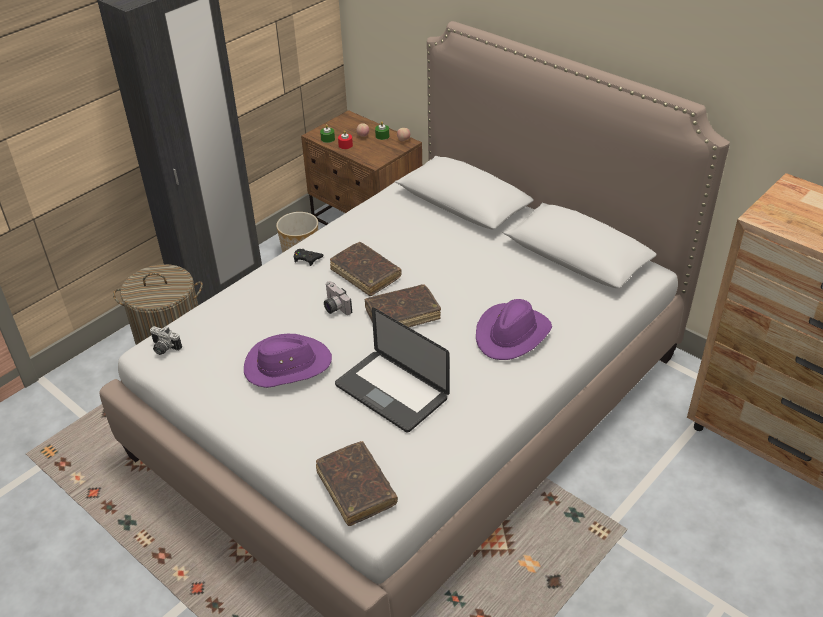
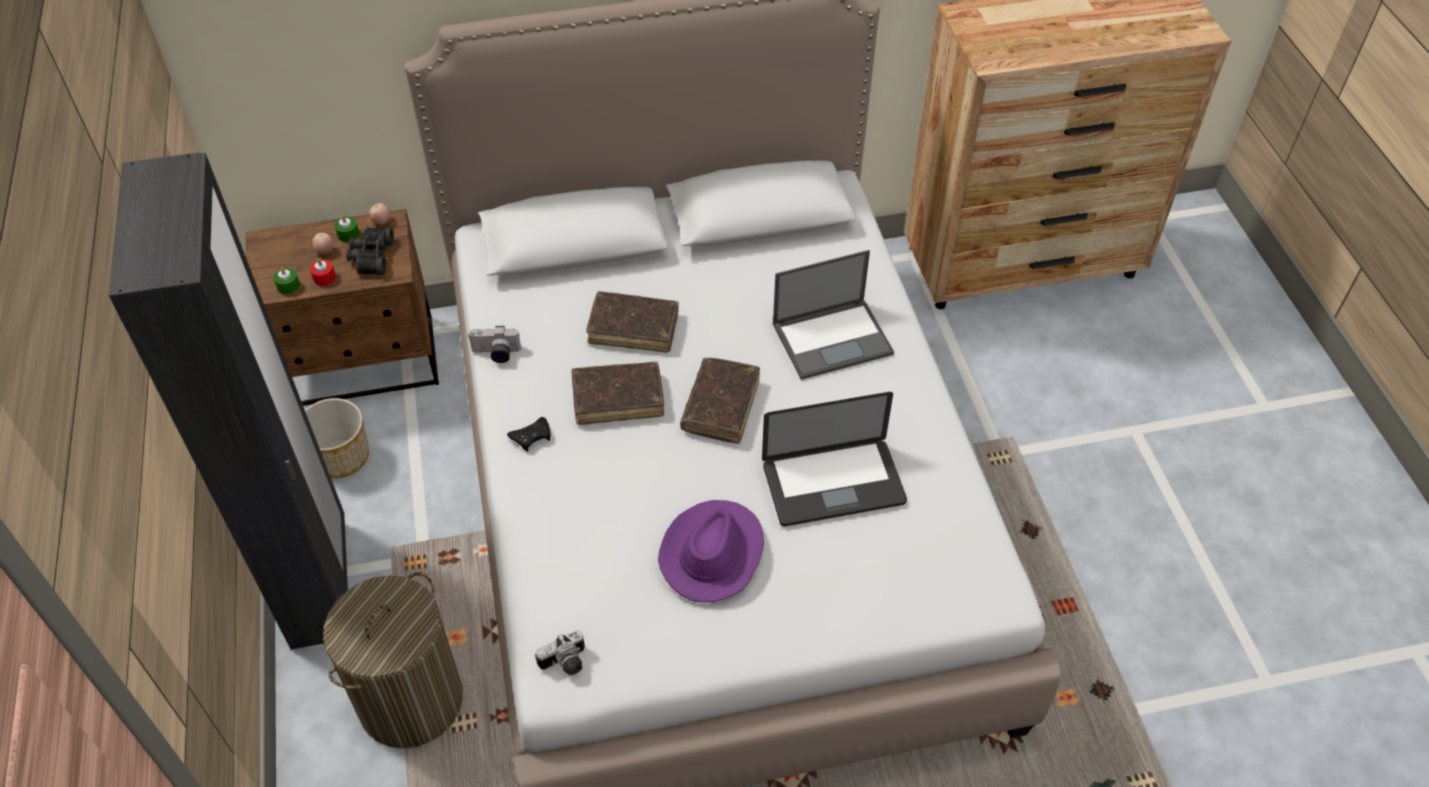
camera: 55 degrees left, 10 degrees up
brown book [316,441,398,526] -> brown book moved to [586,291,679,352]
camera [324,281,352,315] -> camera moved to [468,326,521,363]
purple hat [476,299,552,360] -> laptop [773,250,894,380]
none -> black binoculars [346,227,394,275]

